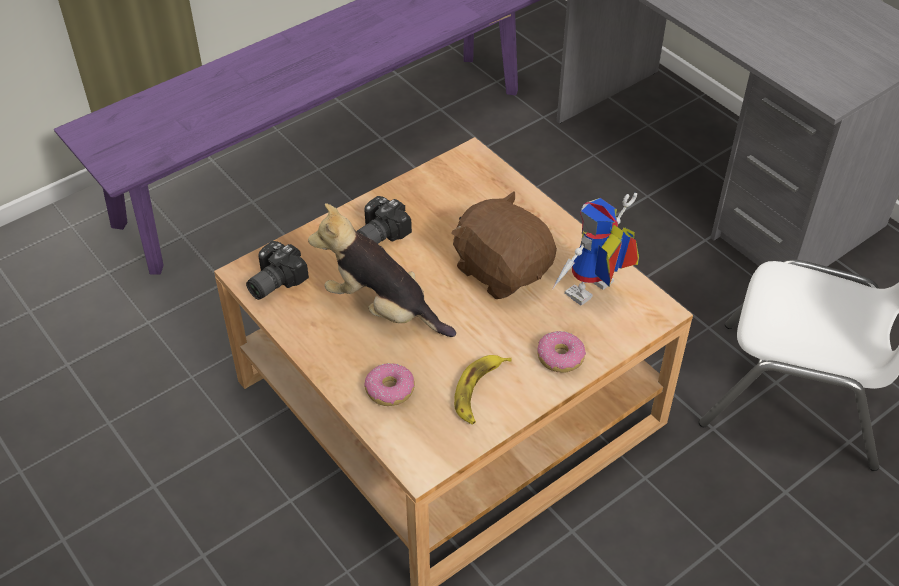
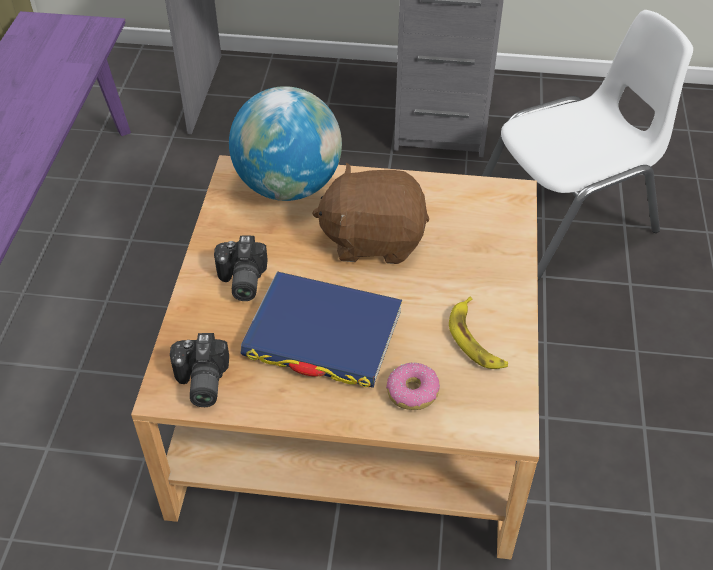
camera: 45 degrees left, 0 degrees up
plush toy [308,203,456,337] -> blue book [241,271,402,388]
donut [537,331,586,373] -> none
toy robot [551,193,639,306] -> none
none -> globe [229,86,342,201]

